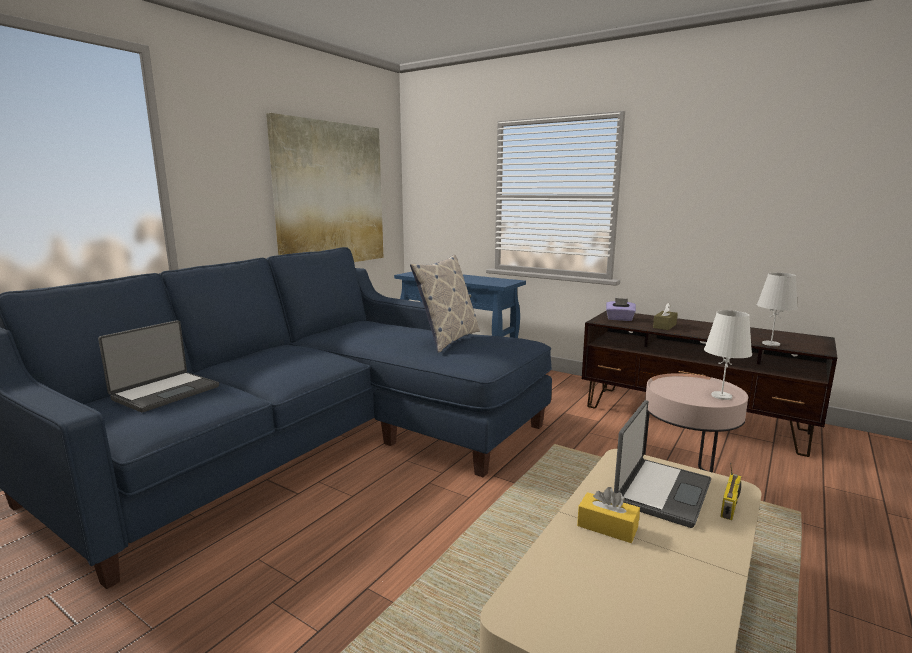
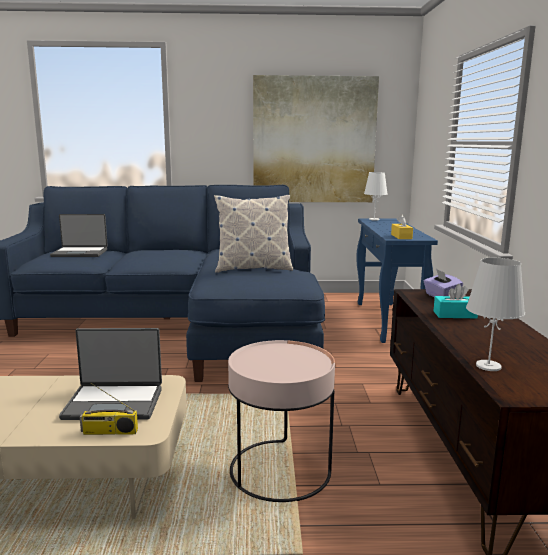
camera: 55 degrees right, 0 degrees up
yellow tissue box [577,487,640,543] -> yellow tissue box moved to [391,215,413,239]
brown tissue box [653,303,678,330] -> turquoise tissue box [434,284,478,318]
white table lamp [704,310,752,400] -> white table lamp moved to [364,172,388,220]

